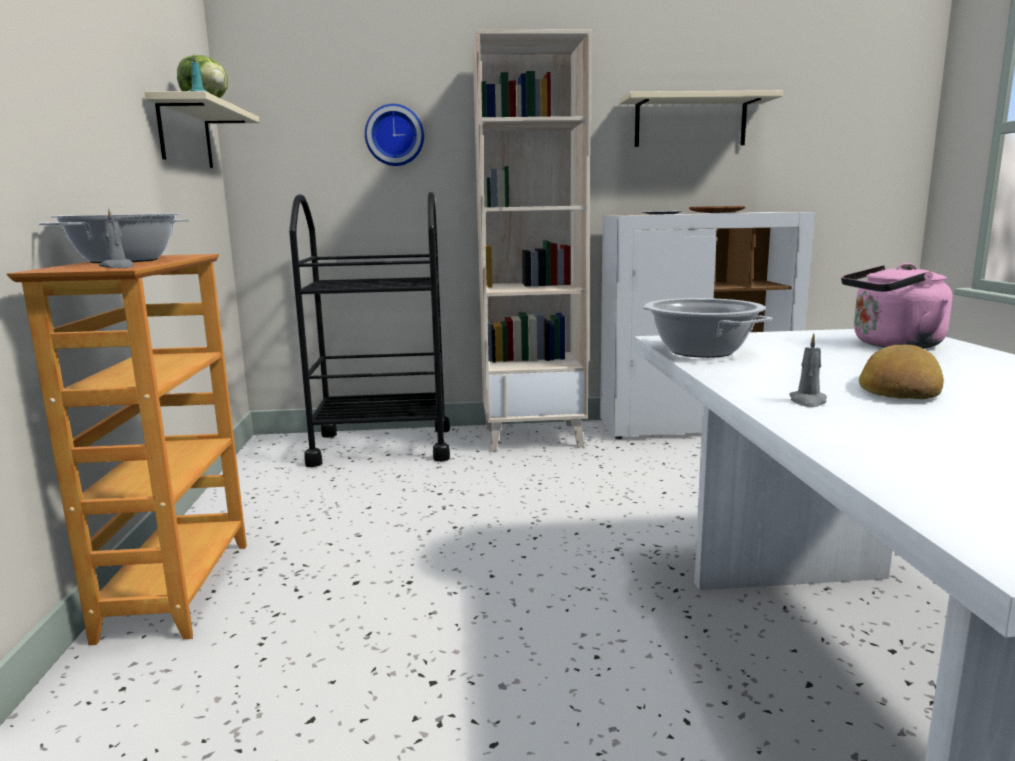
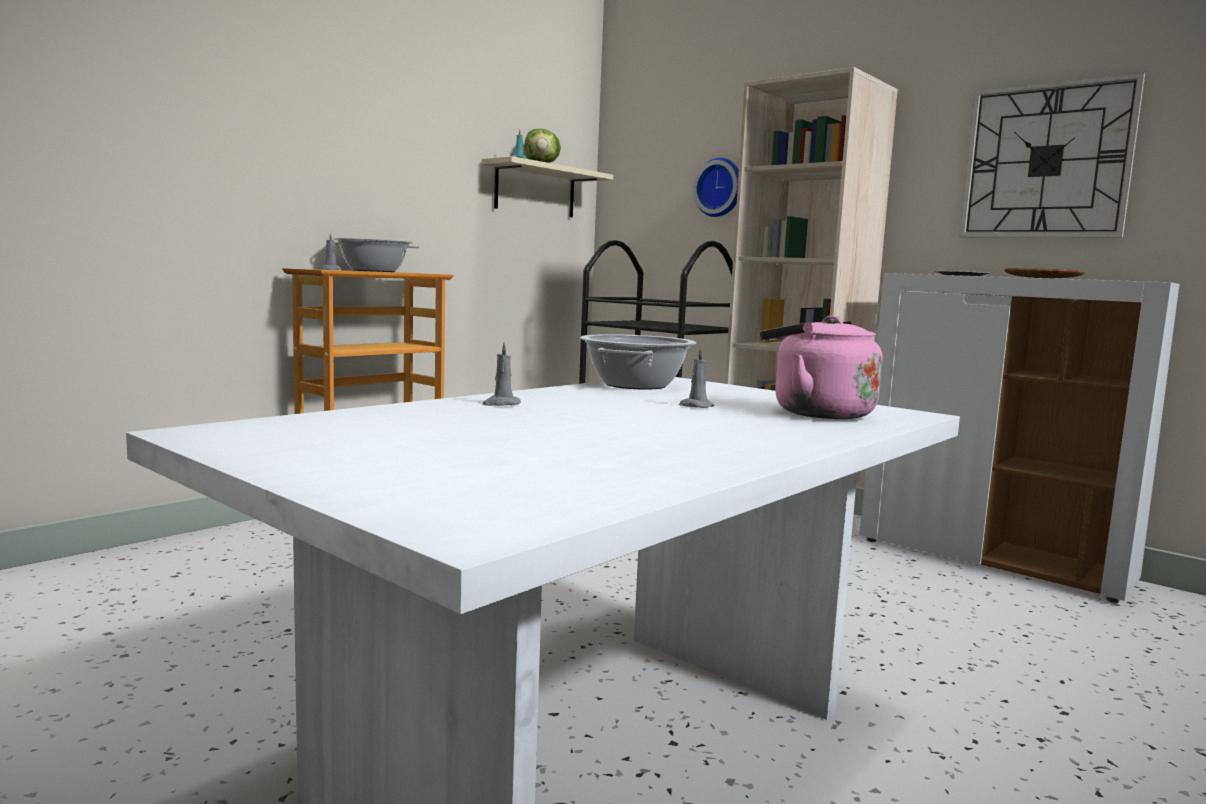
camera: 45 degrees right, 5 degrees down
beige shelf [619,90,783,147] -> wall clock [959,72,1145,238]
bread [859,345,944,399] -> none
none -> grey candle [679,347,715,408]

